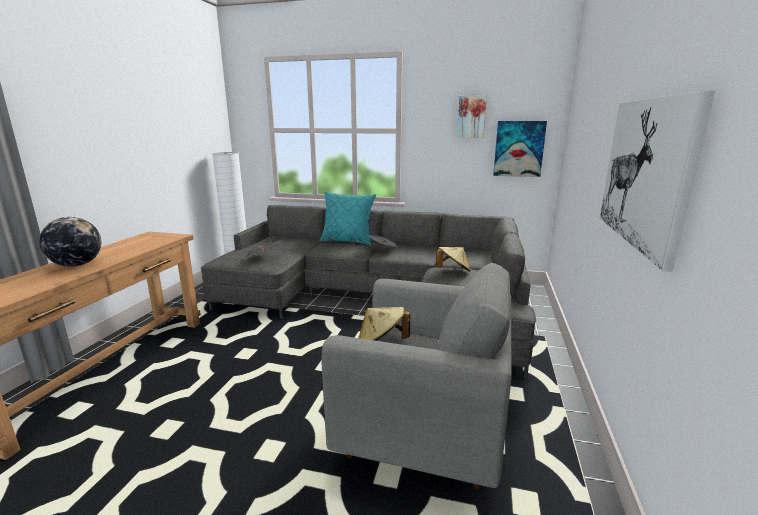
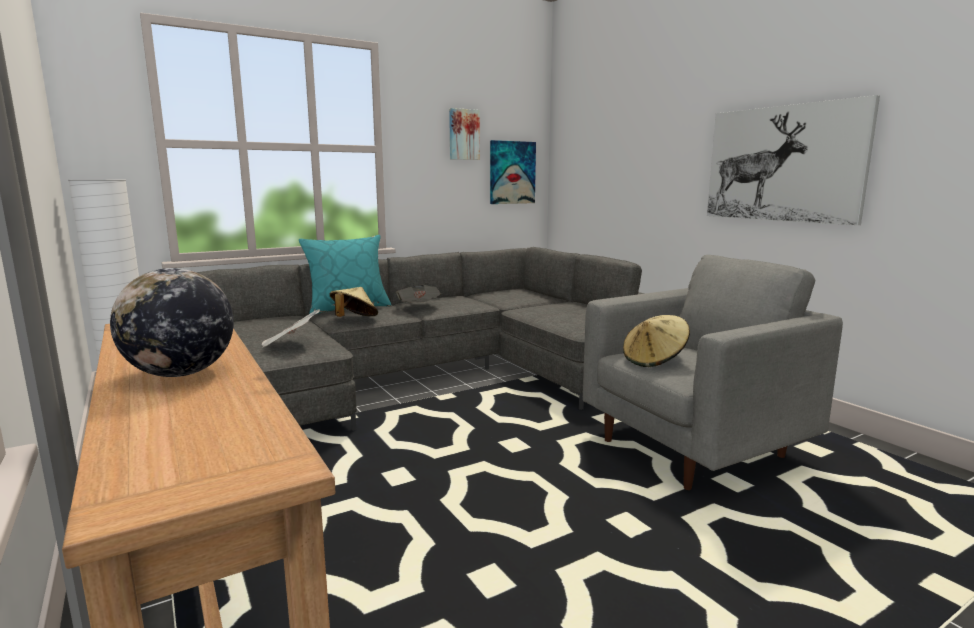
camera: 45 degrees left, 5 degrees down
beige hat [436,247,471,272] -> beige hat moved to [329,287,378,317]

